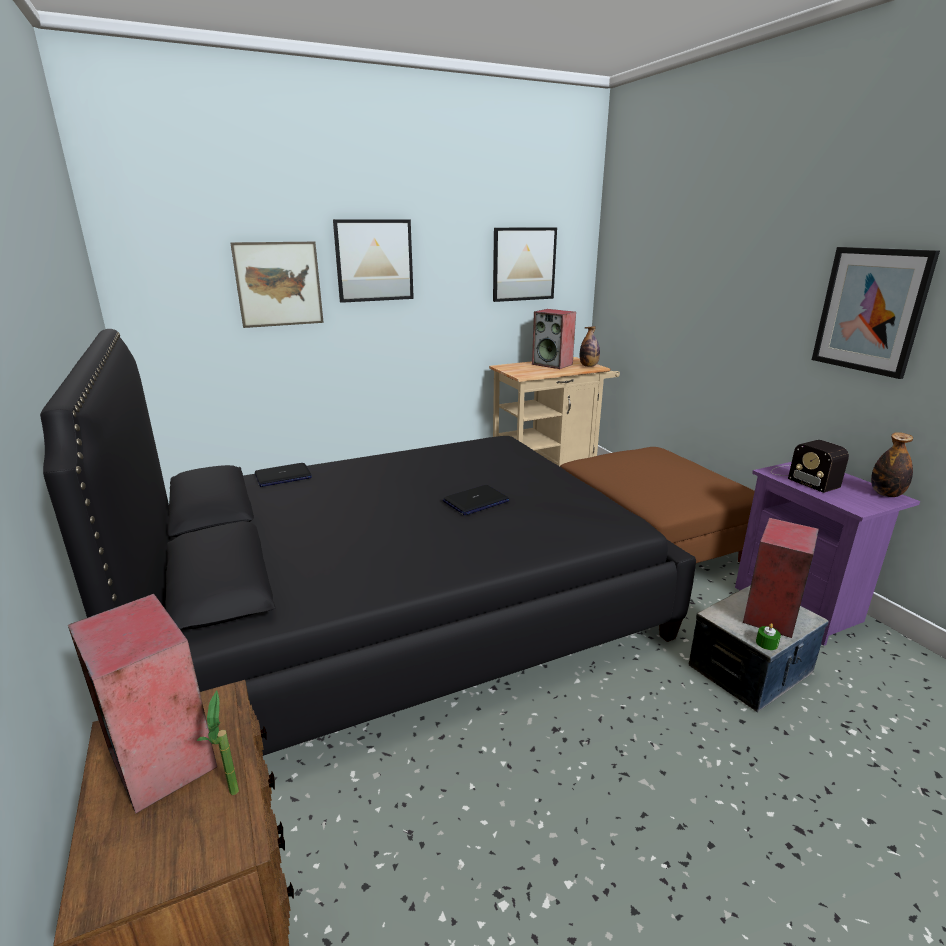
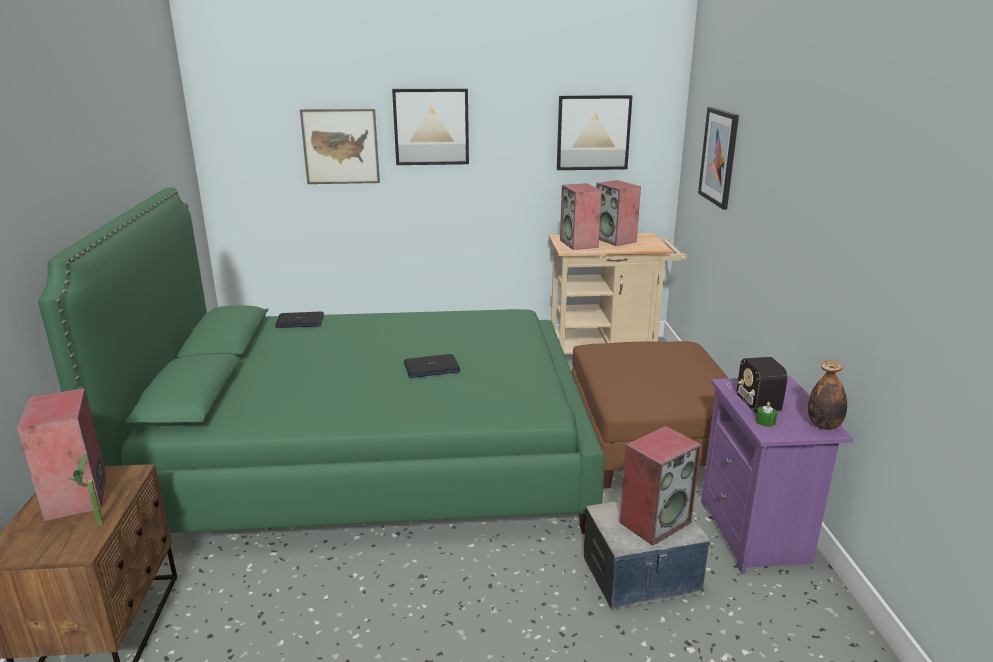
camera: 20 degrees right, 0 degrees up
black bed [40,329,696,756] -> green bed [38,187,605,534]
bottle [580,326,600,367] -> none
green candle [756,623,781,650] -> green candle moved to [756,402,778,427]
picture [812,247,940,379] -> picture moved to [698,107,739,209]
none -> speaker [560,183,602,250]

